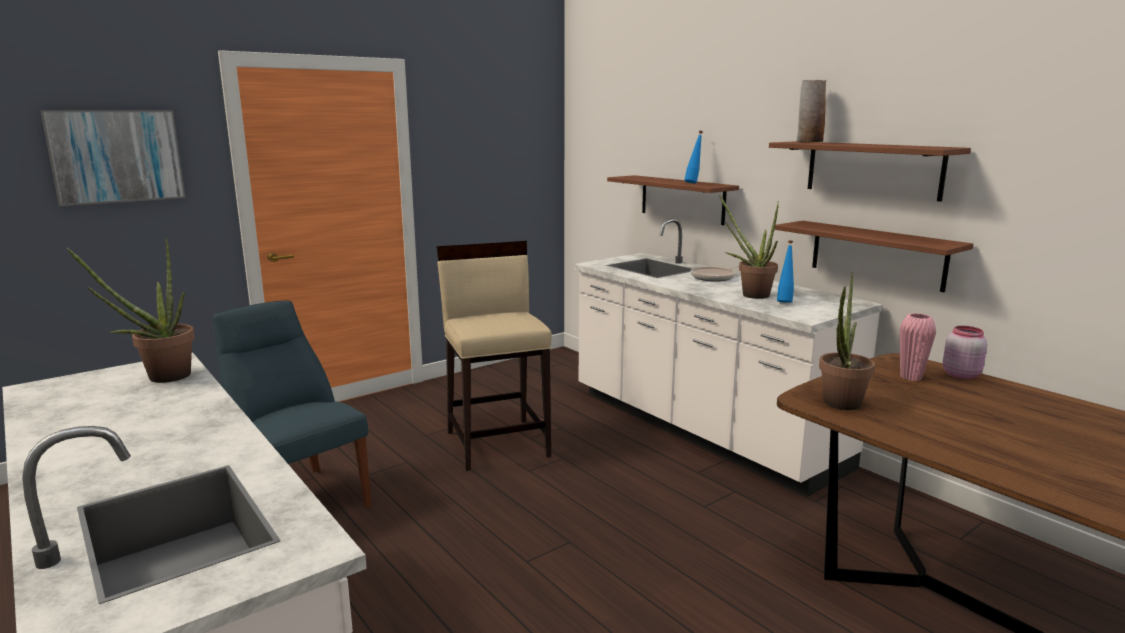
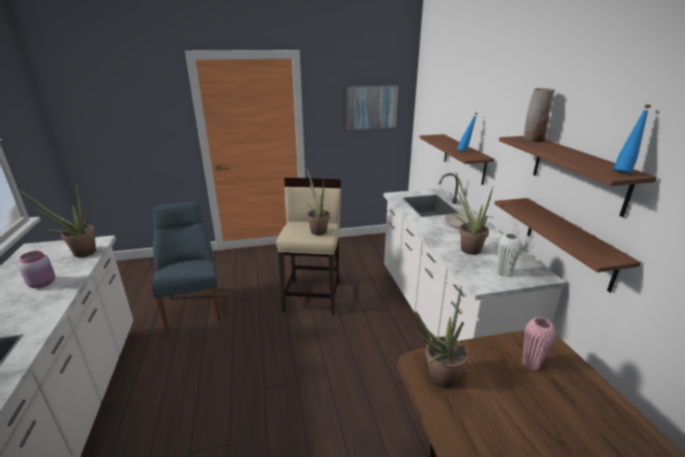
camera: 25 degrees right, 10 degrees up
picture [41,110,186,206] -> picture moved to [347,85,399,130]
blue bottle [777,240,794,303] -> blue bottle moved to [613,105,651,173]
pink jar [943,326,987,379] -> pink jar moved to [18,251,55,288]
none -> potted plant [306,168,330,235]
none -> white vase [497,233,522,277]

